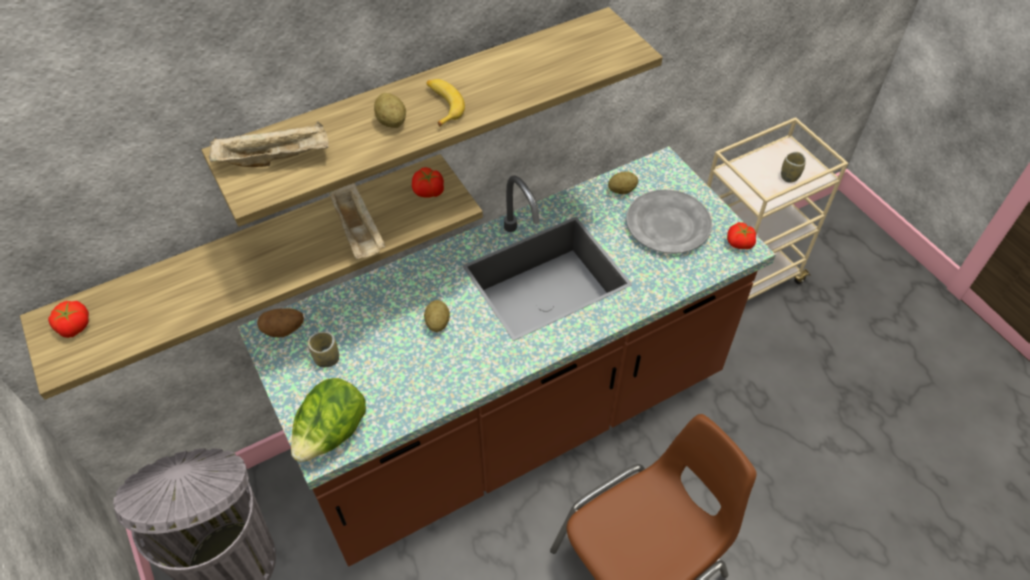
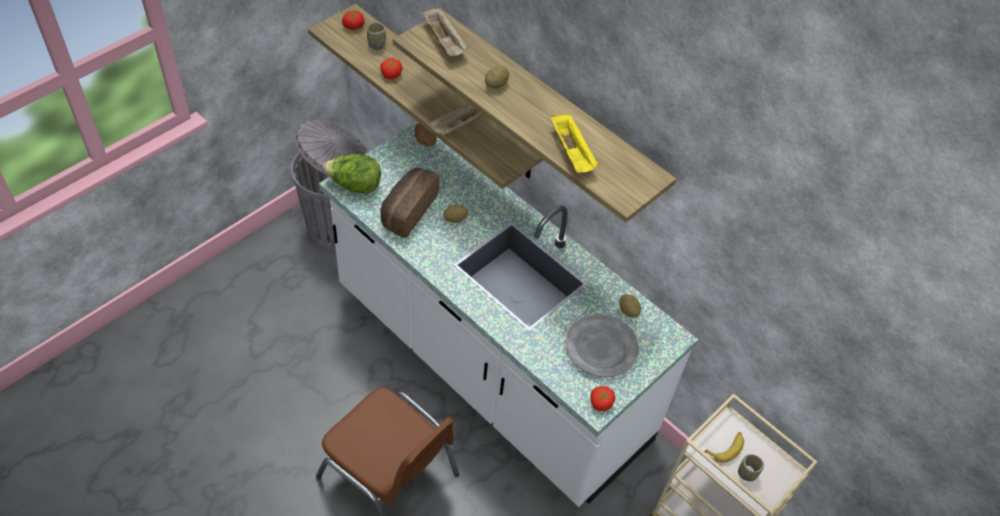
camera: 70 degrees right, 0 degrees up
brown counter [238,146,776,566] -> white counter [319,122,698,507]
cup [308,332,339,367] -> cup moved to [367,22,386,50]
tomato [412,167,444,198] -> tomato moved to [380,58,402,80]
banana [426,79,465,126] -> banana moved to [704,432,744,463]
none -> bread [380,168,439,238]
none -> yellow tray [551,113,598,173]

